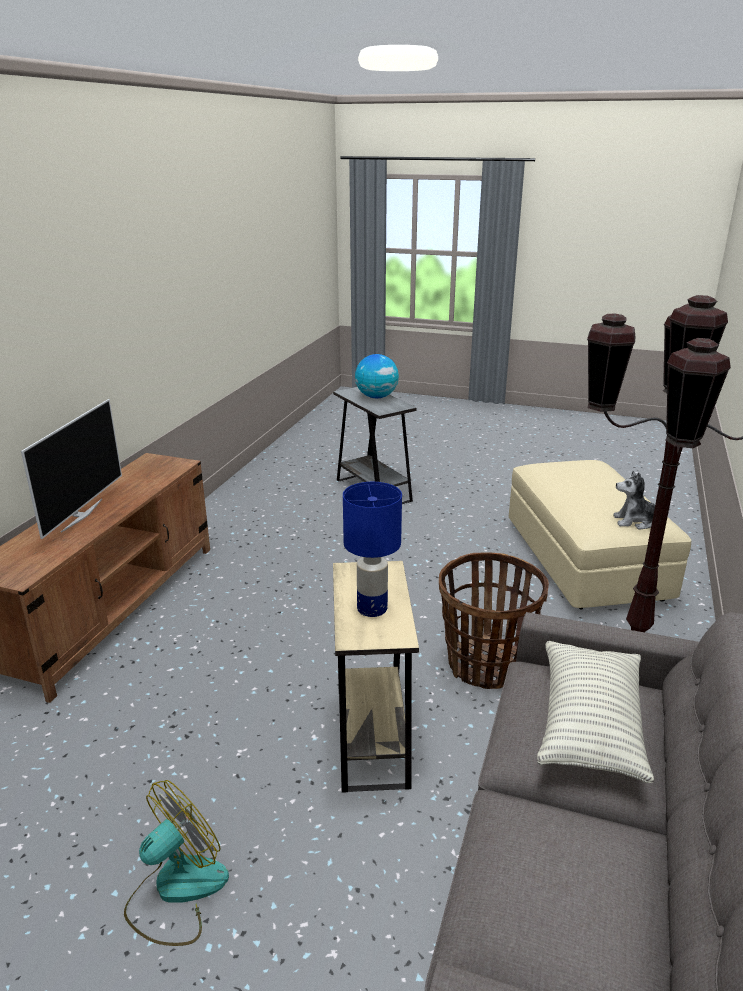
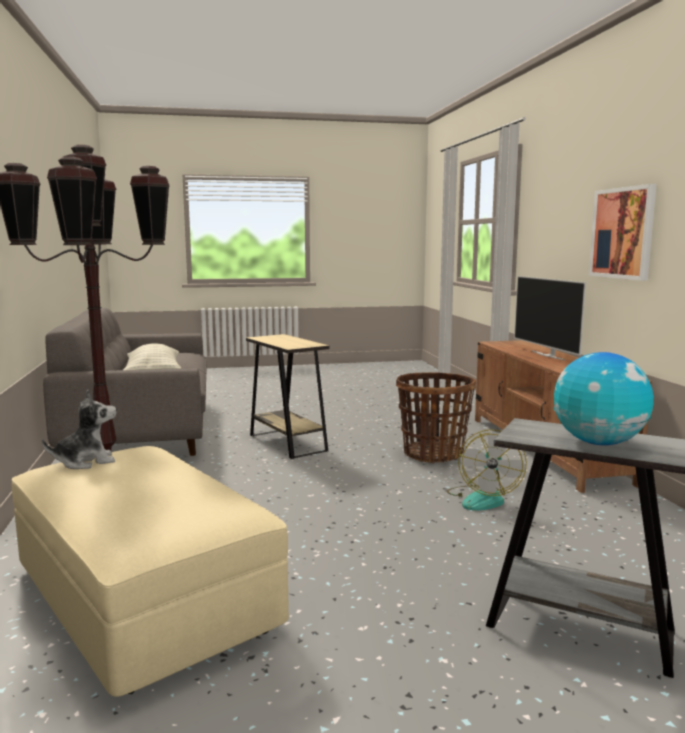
camera: 150 degrees right, 15 degrees down
fan [124,780,229,946] -> fan moved to [447,429,527,510]
blue table lamp [343,482,402,617] -> none
basket [439,552,549,689] -> basket moved to [396,372,476,463]
none -> picture [589,184,657,281]

